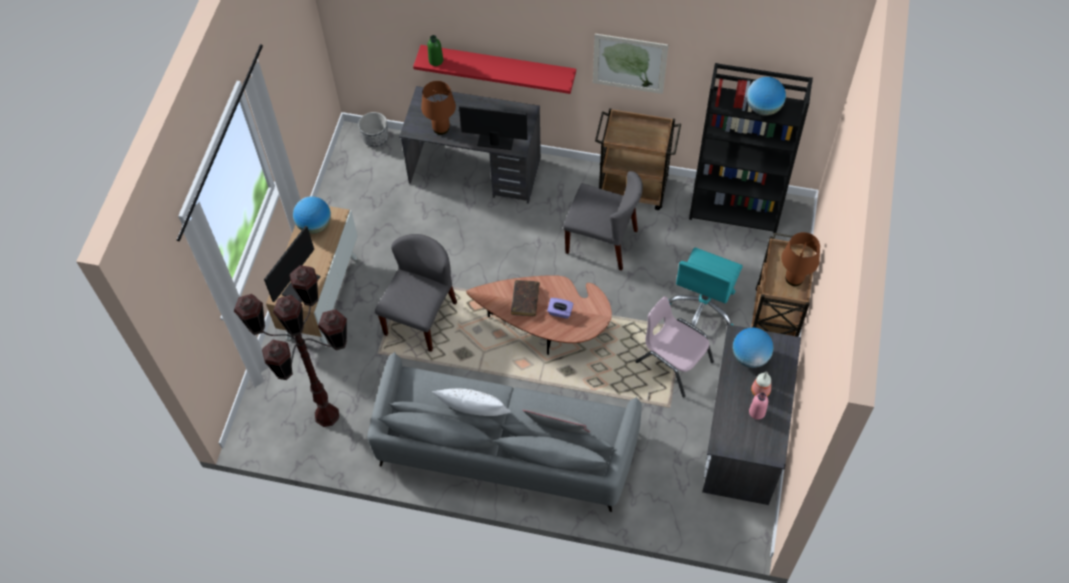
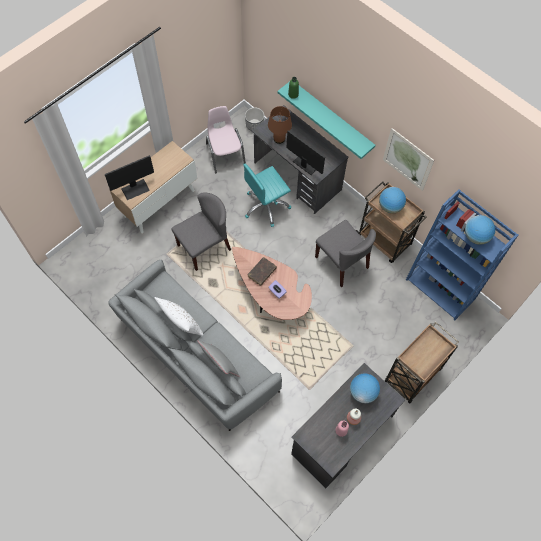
camera: 30 degrees right, 5 degrees up
brown floor lamp [234,265,347,427] -> none
globe [293,196,331,234] -> globe moved to [379,187,406,213]
red shelf [413,45,576,94] -> turquoise shelf [277,81,375,159]
pink chair [636,296,714,398] -> pink chair moved to [206,106,246,173]
turquoise office chair [668,247,743,327] -> turquoise office chair moved to [243,164,291,227]
black bookcase [689,63,813,234] -> blue bookcase [406,189,518,321]
brown table lamp [781,232,820,286] -> none

